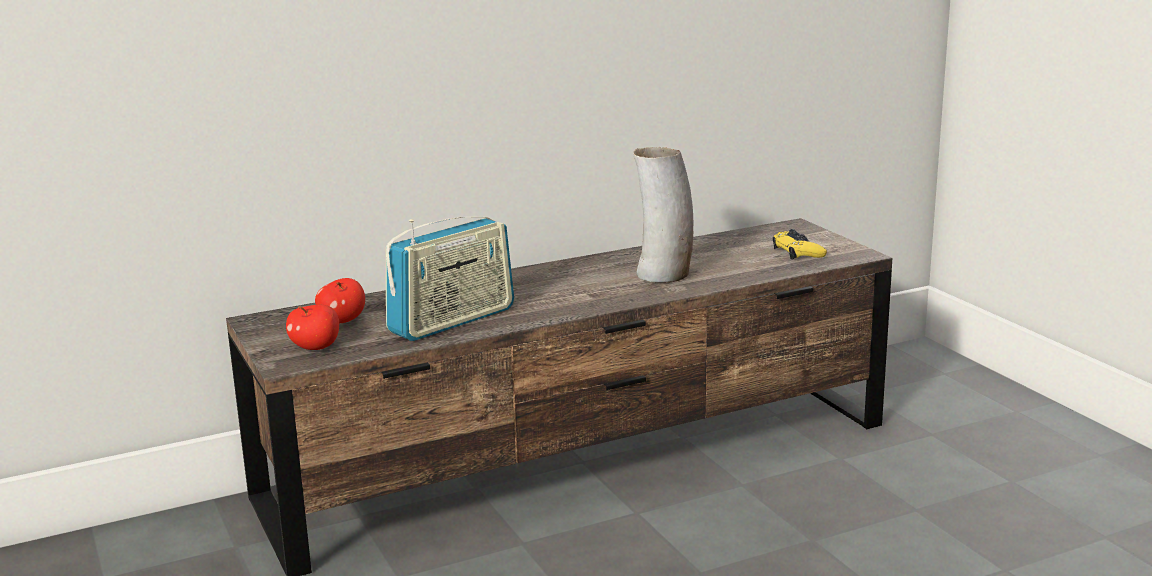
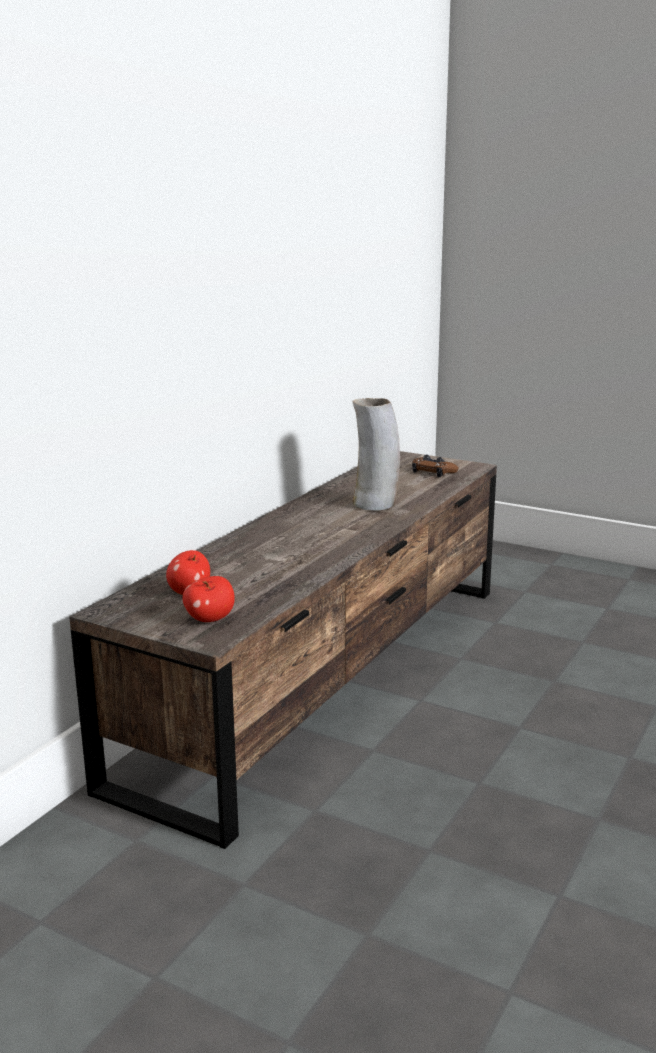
camera: 35 degrees left, 0 degrees up
radio [386,217,514,341] -> none
yellow game controller [773,229,827,260] -> brown game controller [412,455,459,477]

